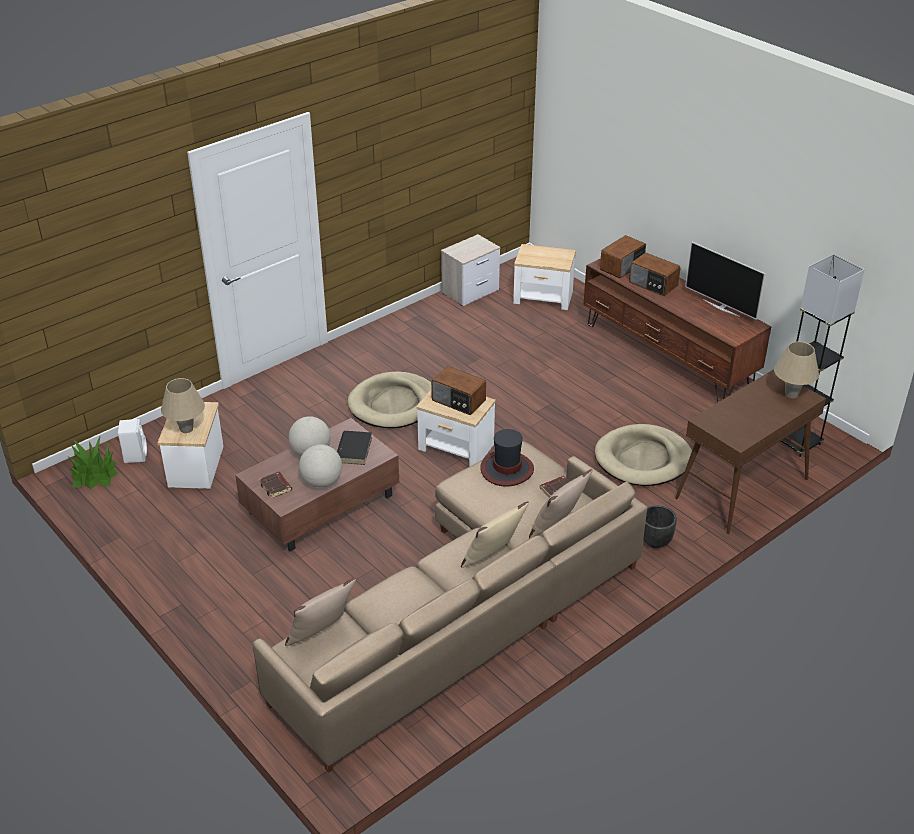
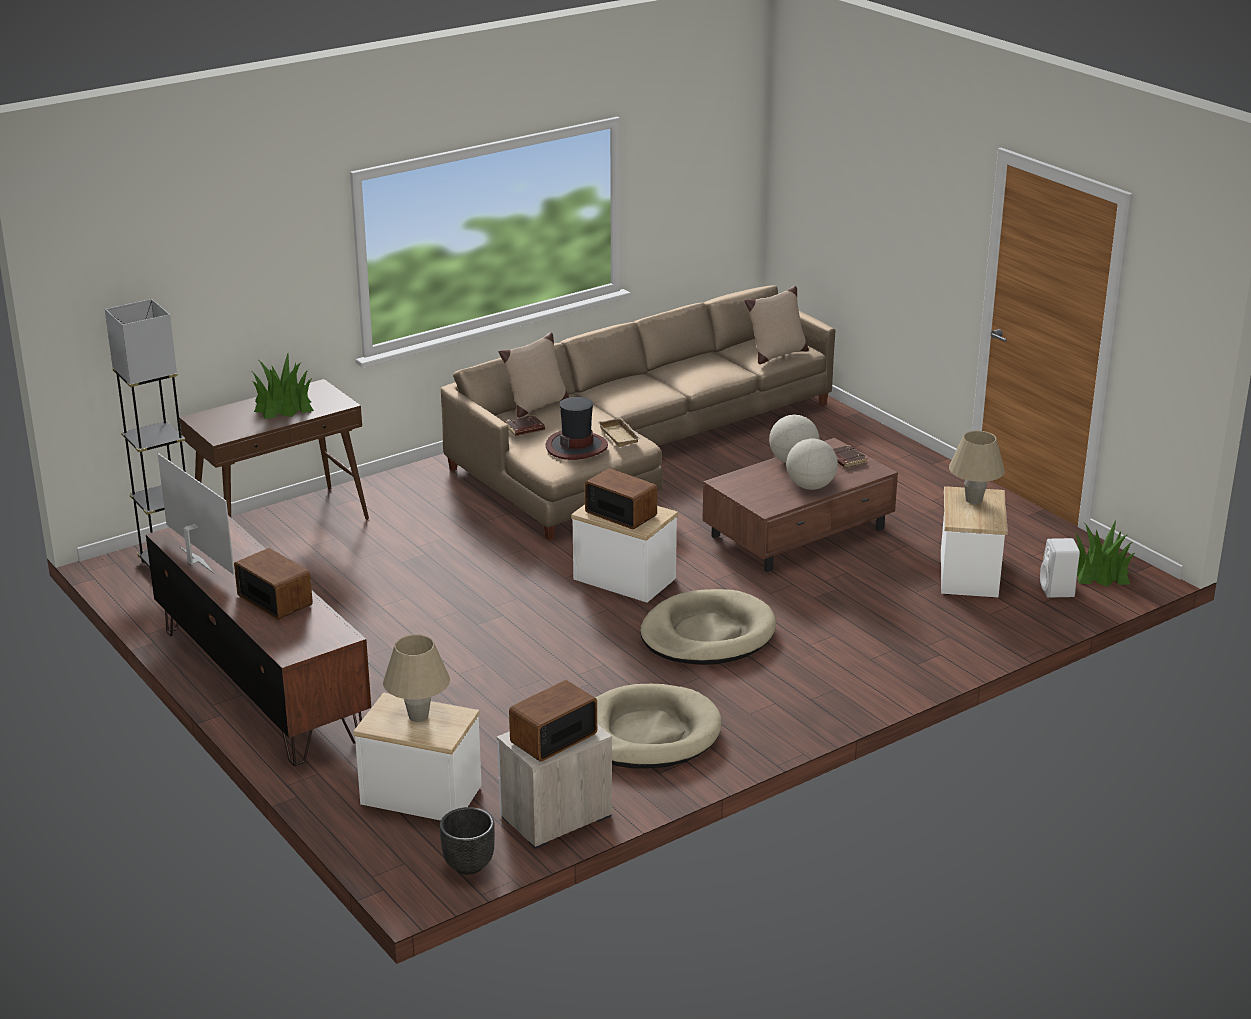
camera: 175 degrees left, 10 degrees down
black book [337,431,372,465] -> none
beige pillow [461,502,529,568] -> none
beige dog bed [595,424,692,486] -> beige dog bed moved to [595,684,722,768]
radio [600,235,646,278] -> radio moved to [509,680,597,762]
black planter [643,505,677,548] -> black planter moved to [439,807,495,875]
beige table lamp [774,341,819,398] -> beige table lamp moved to [383,634,450,722]
none -> potted plant [252,354,314,419]
none -> beige tray [598,418,642,447]

